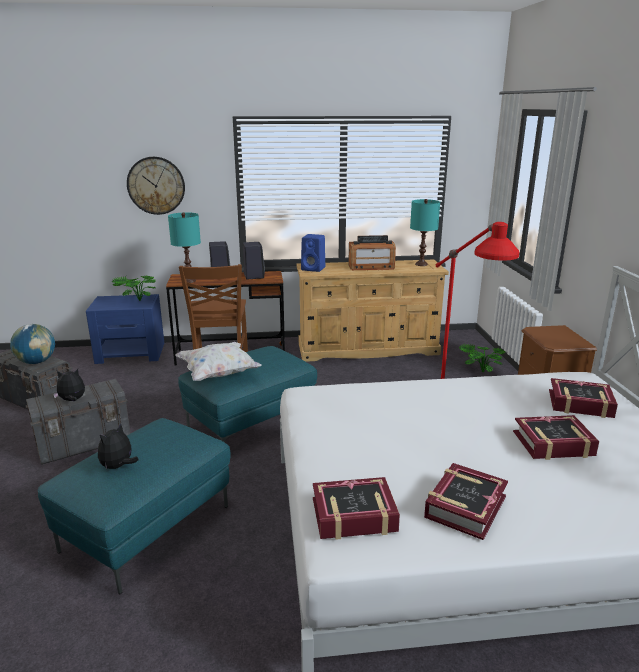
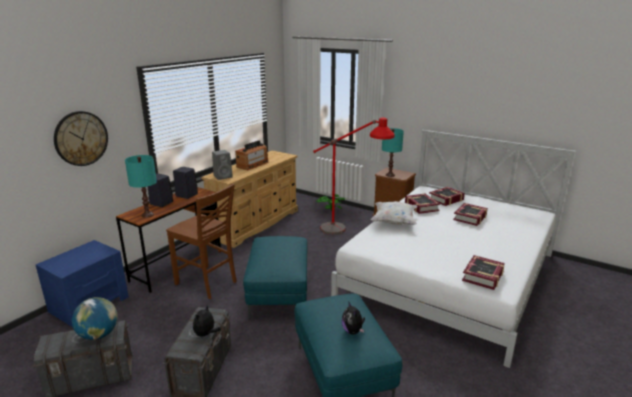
camera: 50 degrees left, 0 degrees up
potted plant [111,275,156,301] -> none
white pillow [175,342,262,381] -> white pillow moved to [371,201,417,225]
blue speaker [301,234,325,272] -> grey speaker [212,150,233,180]
turquoise table lamp [410,199,440,266] -> turquoise table lamp moved to [382,128,404,177]
book [424,463,508,540] -> book moved to [405,194,440,214]

